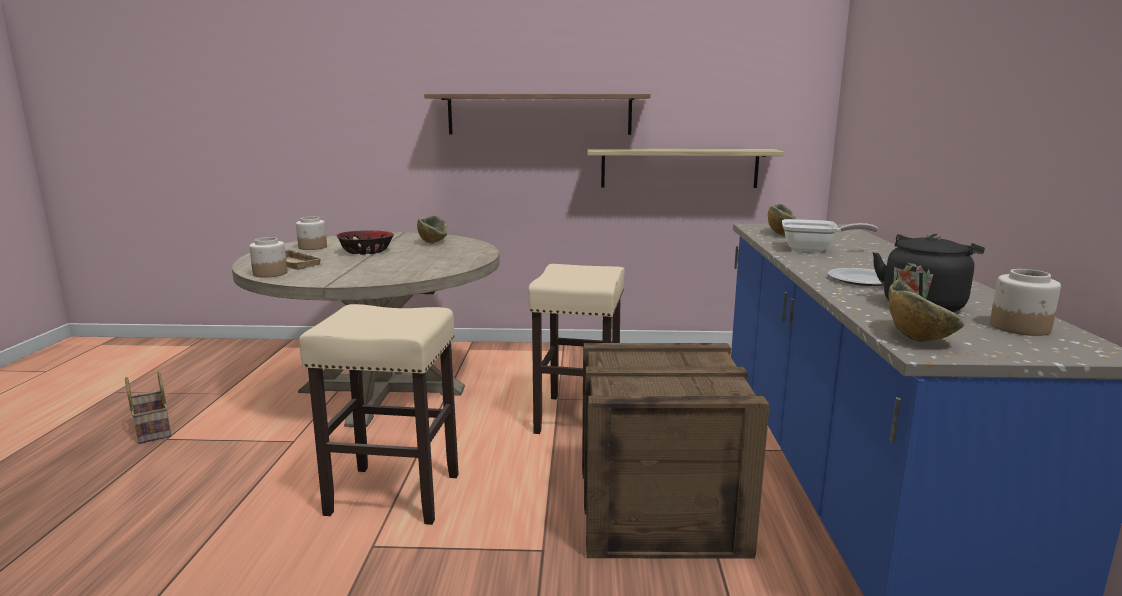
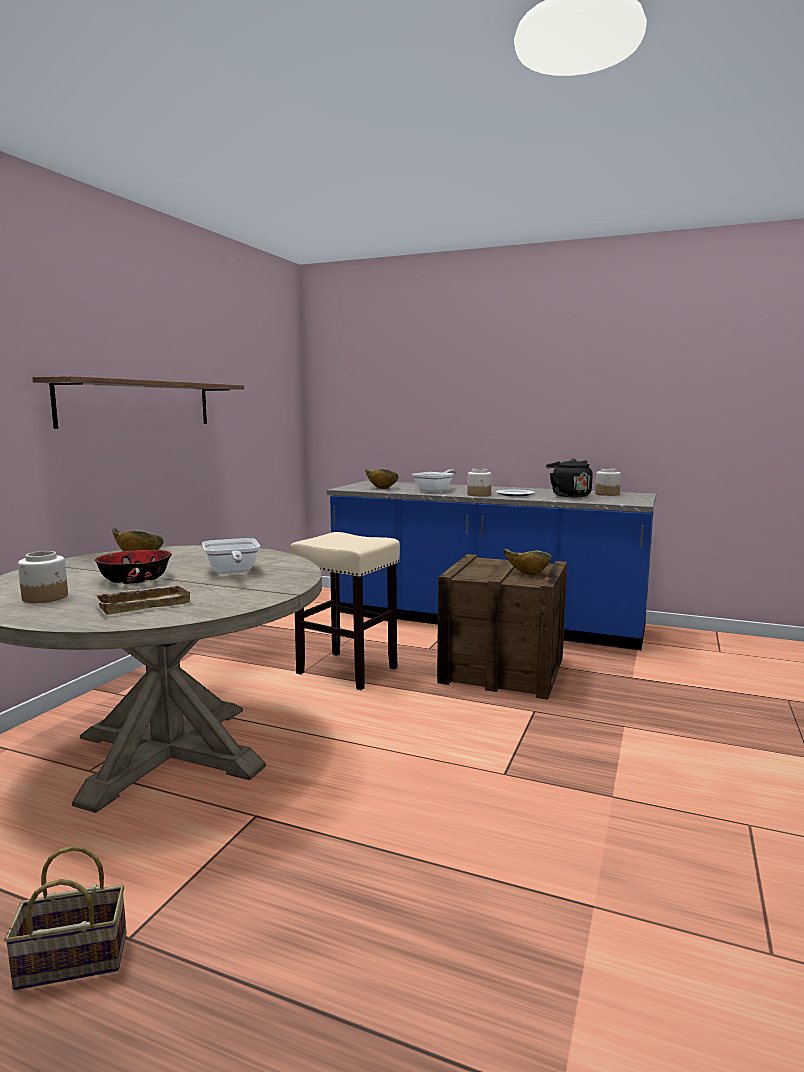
camera: 70 degrees left, 5 degrees down
jar [249,237,288,278] -> jar moved to [467,469,491,496]
beige stool [299,304,459,525] -> none
shelf [587,149,784,188] -> none
bowl [889,280,964,342] -> bowl moved to [504,549,552,575]
none -> frying pan [202,538,260,574]

